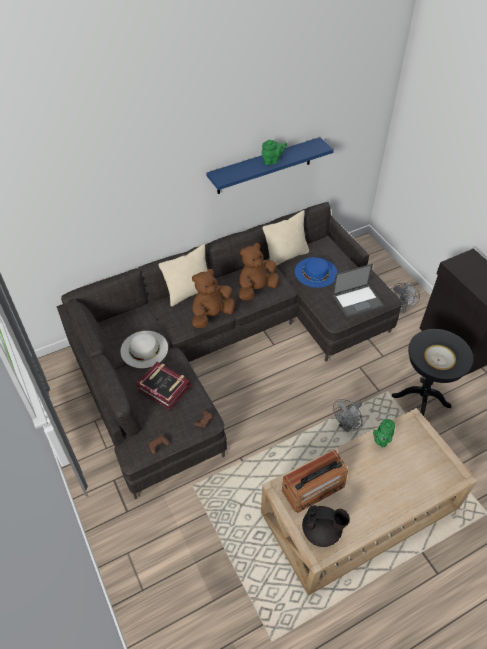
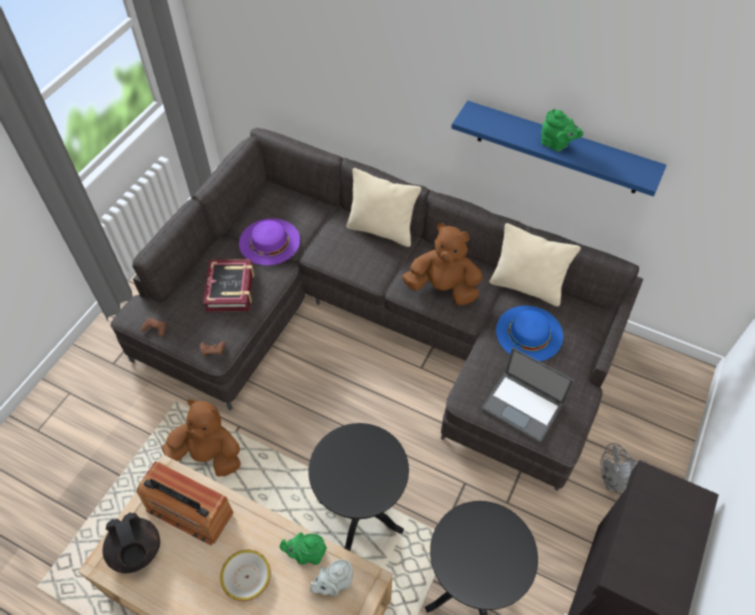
camera: 55 degrees right, 5 degrees up
white hat [120,331,168,368] -> purple hat [239,218,300,265]
brown plush toy [192,269,235,328] -> brown plush toy moved to [162,399,241,476]
grey fan [333,399,363,432] -> black side table [308,423,409,551]
bowl [424,345,456,370] -> bowl moved to [220,549,271,601]
none -> grey teapot [310,559,353,596]

